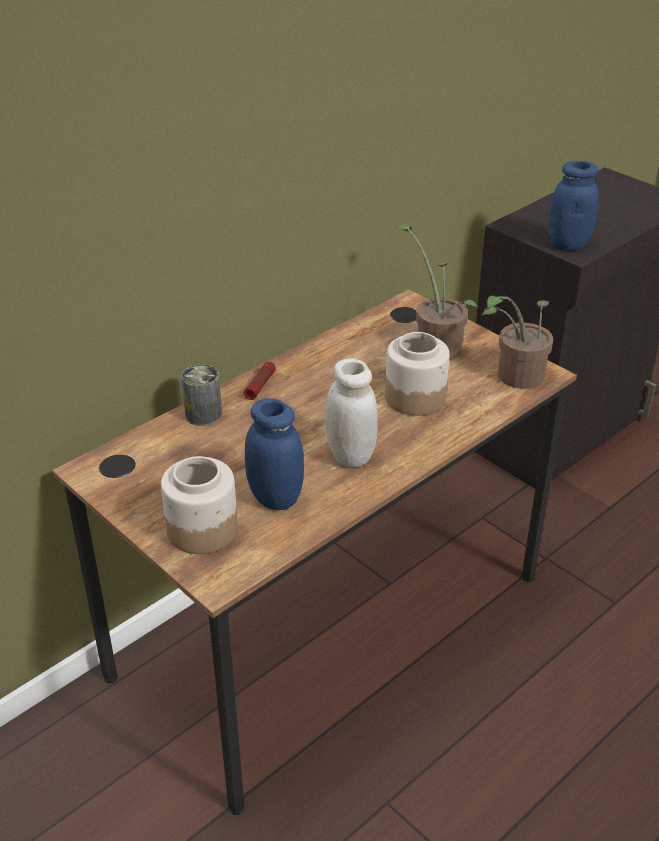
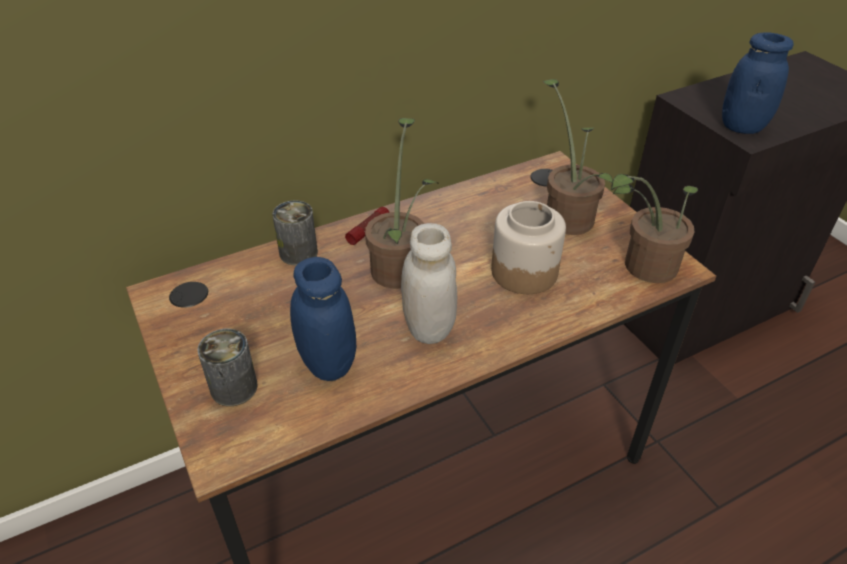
camera: 15 degrees right, 5 degrees up
jar [161,456,238,554] -> can [198,329,258,406]
none -> potted plant [365,118,438,289]

